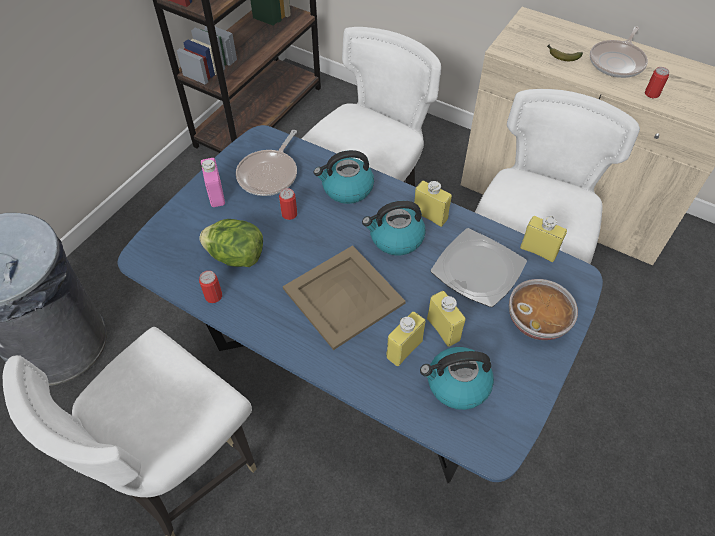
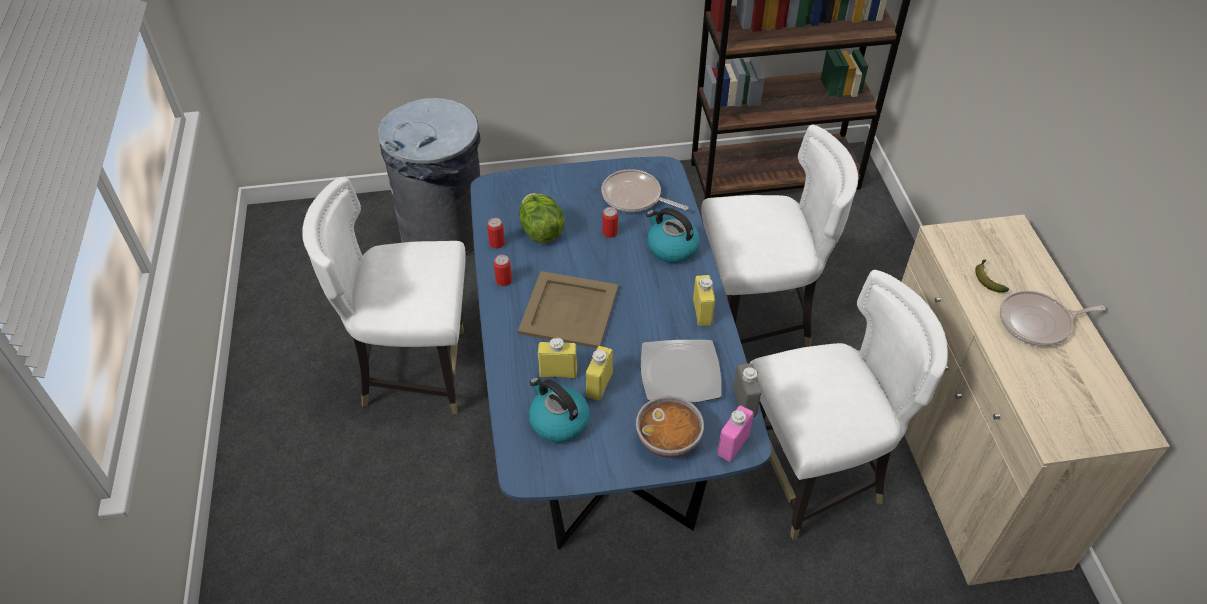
camera: 50 degrees right, 5 degrees down
pink bottle [201,158,225,207] -> pink bottle moved to [717,406,754,462]
frying pan [236,130,297,196] -> frying pan turned 45 degrees clockwise [602,169,688,212]
kettle [362,201,426,255] -> none
yellow bottle [520,216,567,262] -> grey bottle [733,363,761,417]
can [645,67,669,98] -> can moved to [494,255,512,286]

